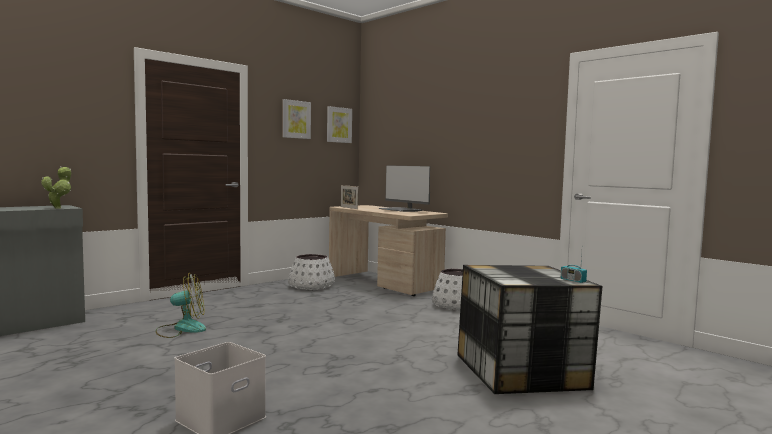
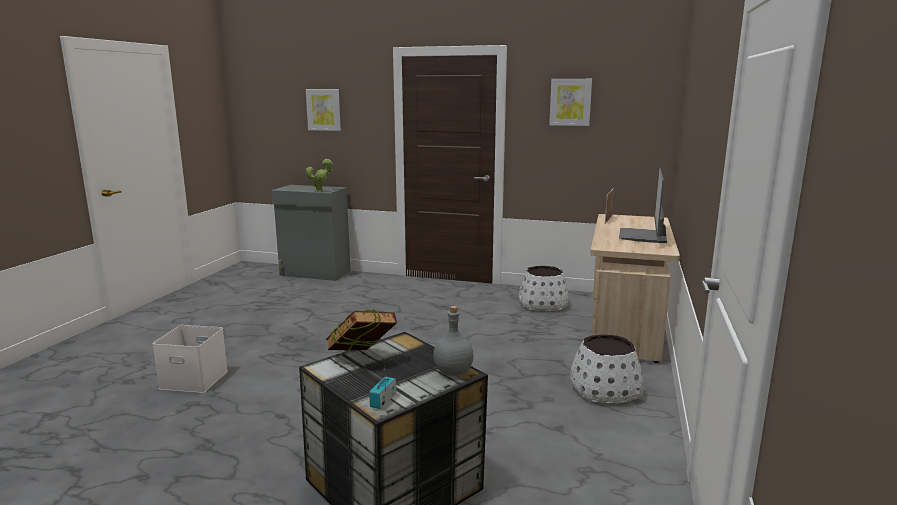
camera: 60 degrees right, 10 degrees up
fan [155,273,206,338] -> none
picture [327,106,352,143] -> picture moved to [306,89,341,131]
none -> book [326,309,397,352]
none -> grey bottle [433,306,474,376]

